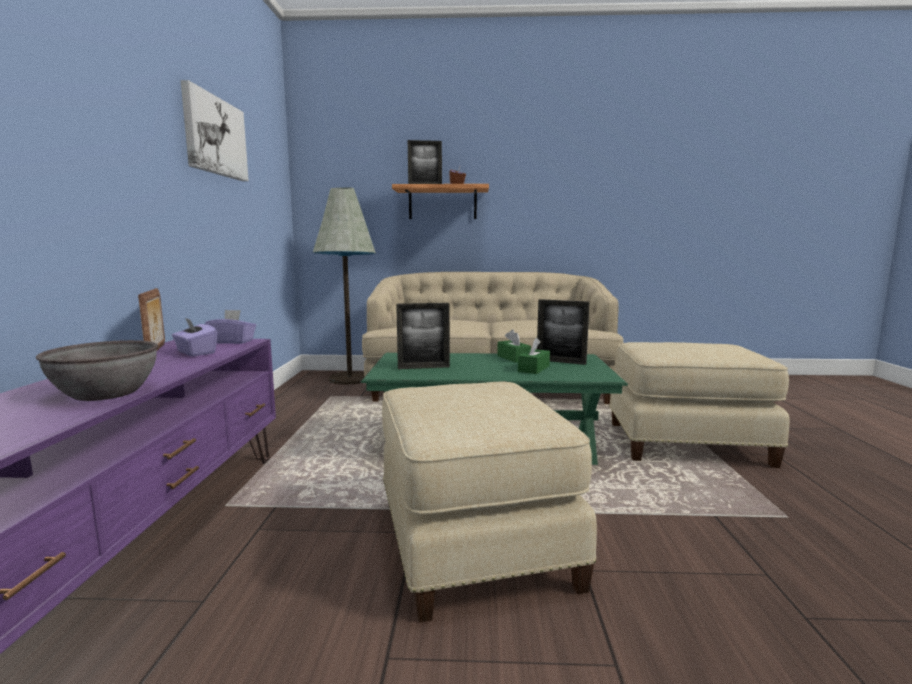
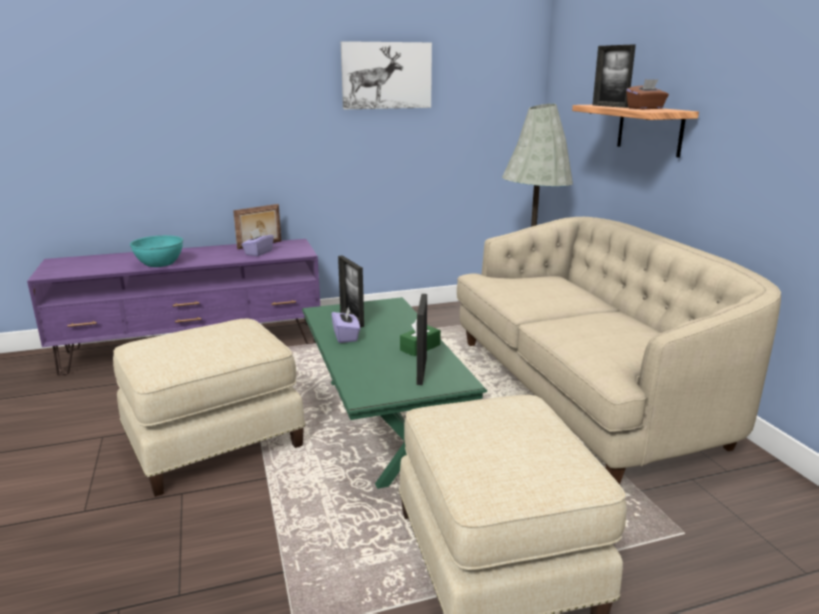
camera: 70 degrees right, 10 degrees up
grey bowl [36,340,158,401] -> turquoise bowl [130,235,183,267]
purple tissue box [205,310,256,344] -> purple tissue box moved to [331,306,360,343]
green tissue box [518,338,550,374] -> none

